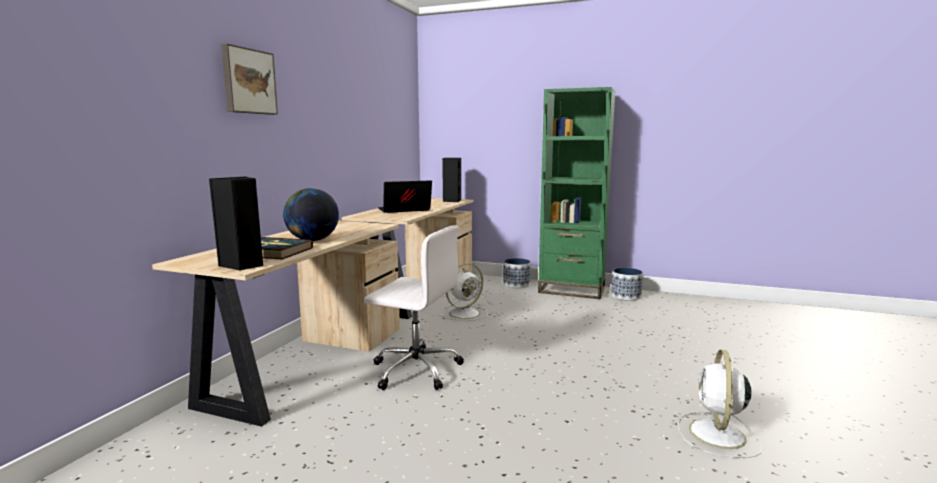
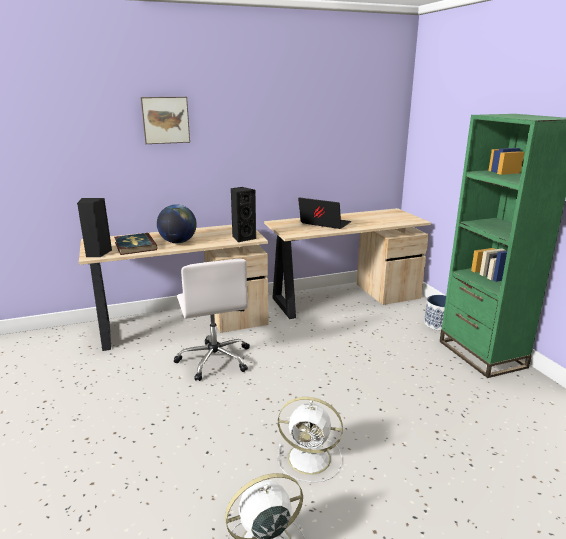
camera: 50 degrees right, 10 degrees up
white fan [441,263,488,321] -> white fan moved to [278,397,343,482]
black speaker [442,158,461,202] -> black speaker moved to [231,187,257,242]
planter [611,268,643,301] -> none

